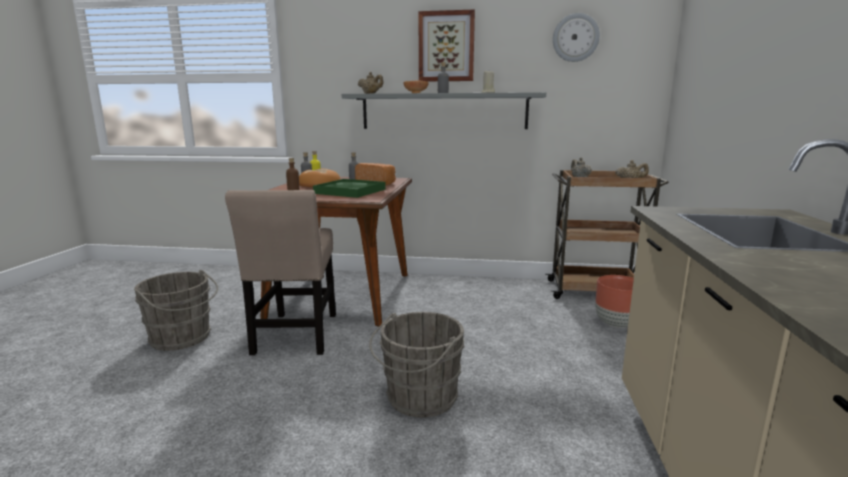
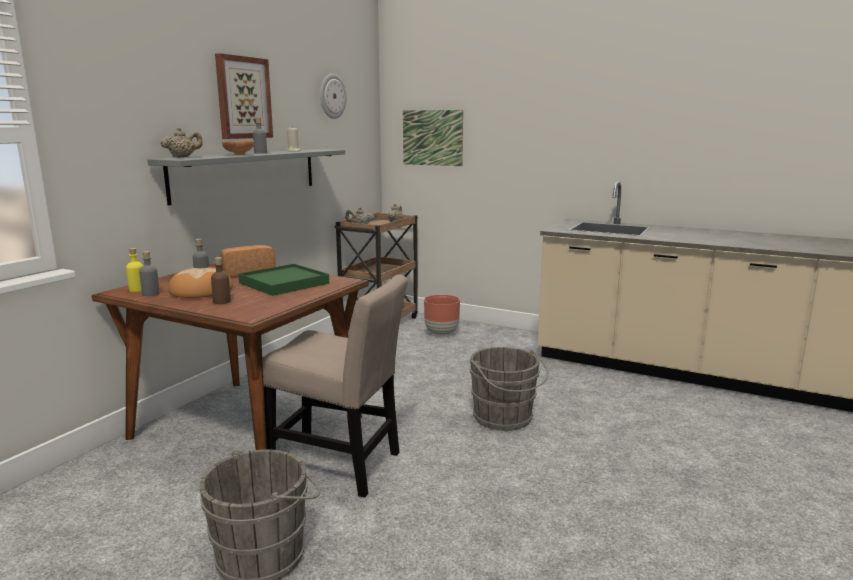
camera: 70 degrees left, 0 degrees up
none -> picture [403,110,463,166]

